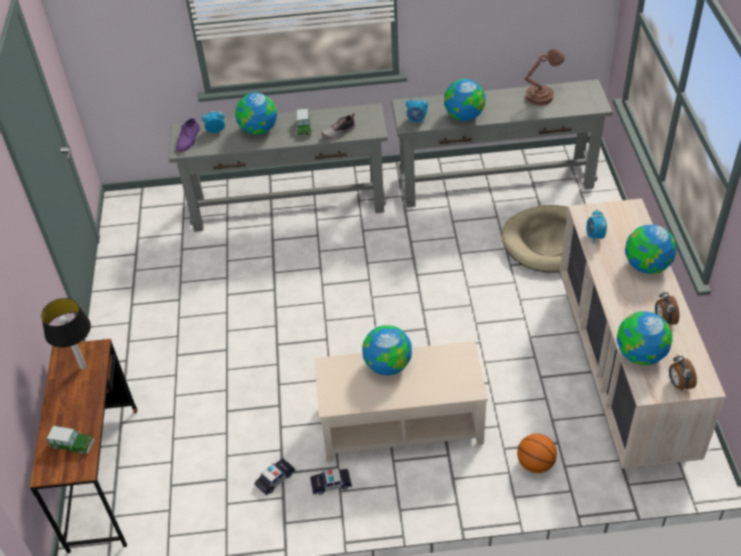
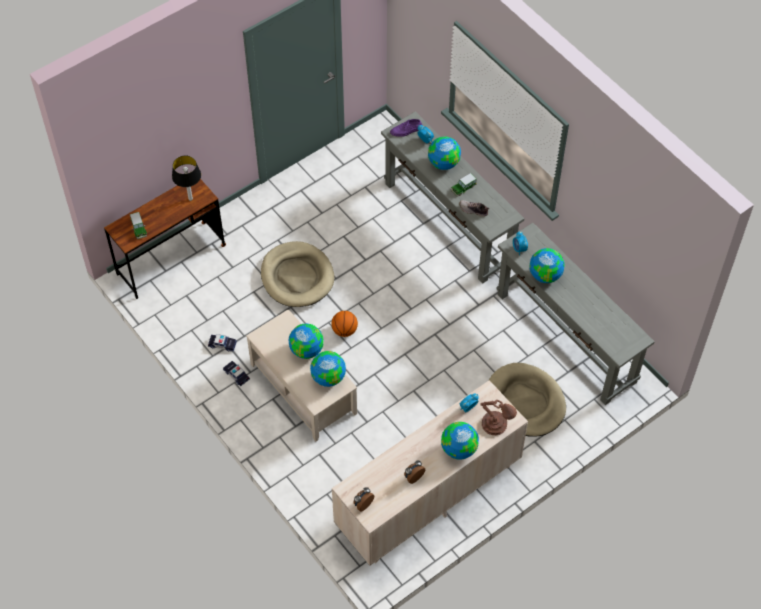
camera: 55 degrees right, 10 degrees up
basketball [517,434,557,473] -> basketball moved to [331,311,358,337]
brown table lamp [524,49,565,106] -> brown table lamp moved to [480,400,517,435]
globe [617,311,673,365] -> globe moved to [310,351,346,387]
none -> beige dog bed [261,241,334,307]

